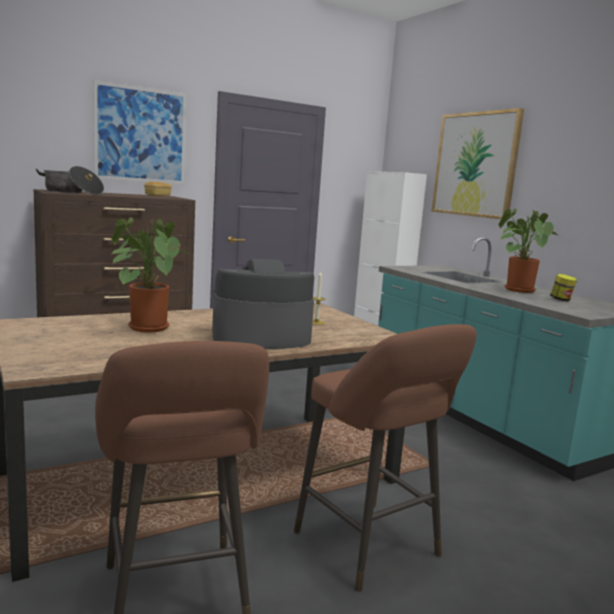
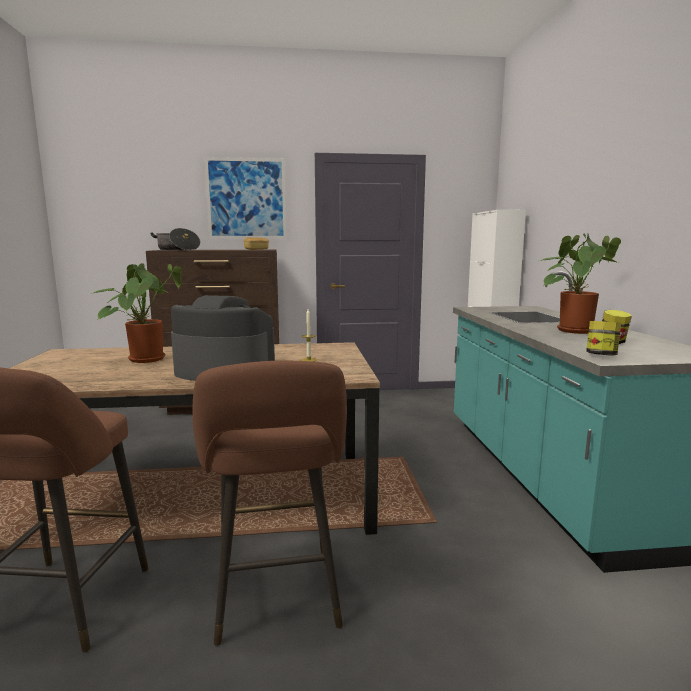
camera: 25 degrees right, 0 degrees up
picture [432,108,524,220] -> none
none -> jar [586,321,621,356]

